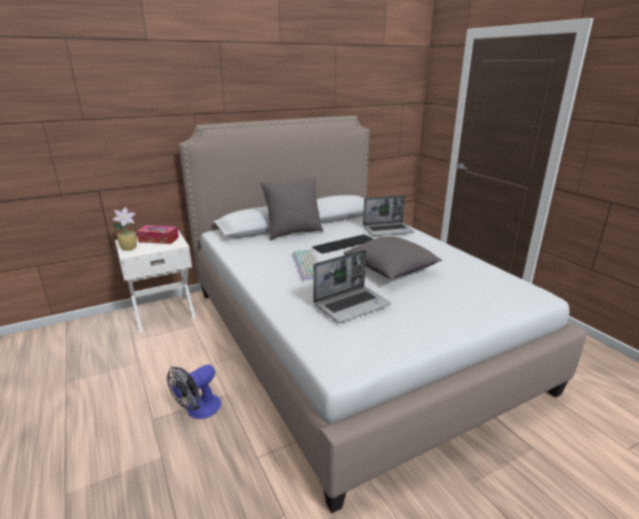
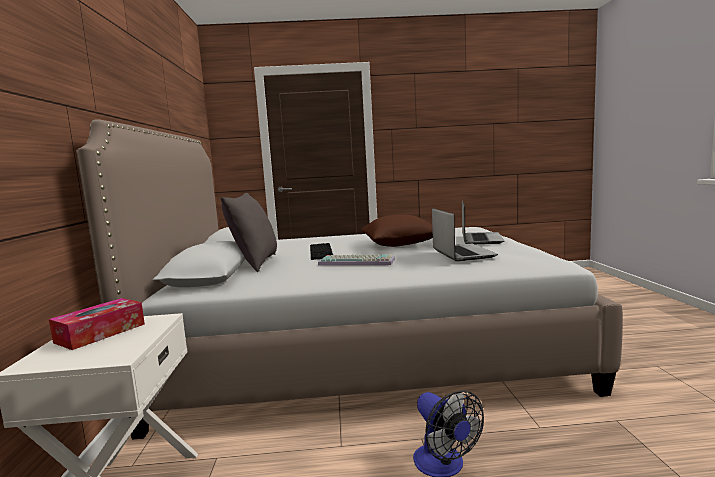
camera: 65 degrees left, 15 degrees down
potted plant [113,207,137,251] -> none
grey pillow [343,236,442,279] -> brown pillow [361,215,433,247]
laptop [363,195,415,236] -> laptop moved to [462,201,505,244]

